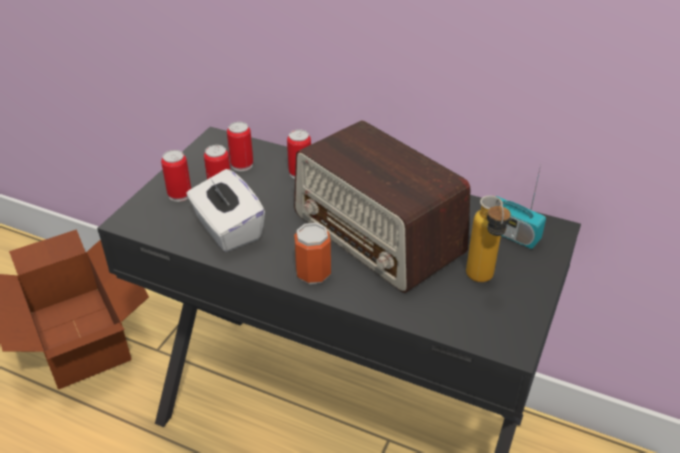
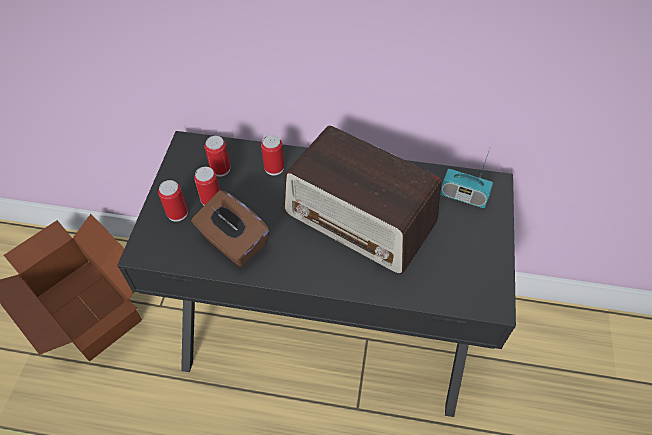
camera: 15 degrees left, 15 degrees up
white tissue box [186,169,265,252] -> brown tissue box [192,190,270,267]
can [294,223,331,284] -> none
bottle [466,195,511,282] -> none

